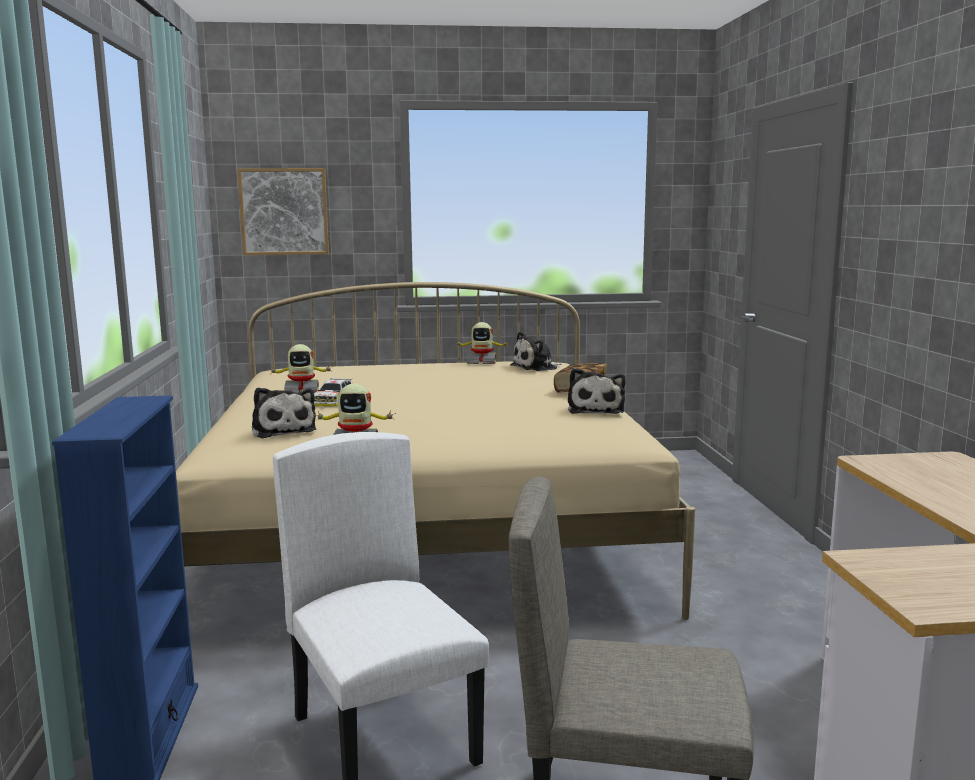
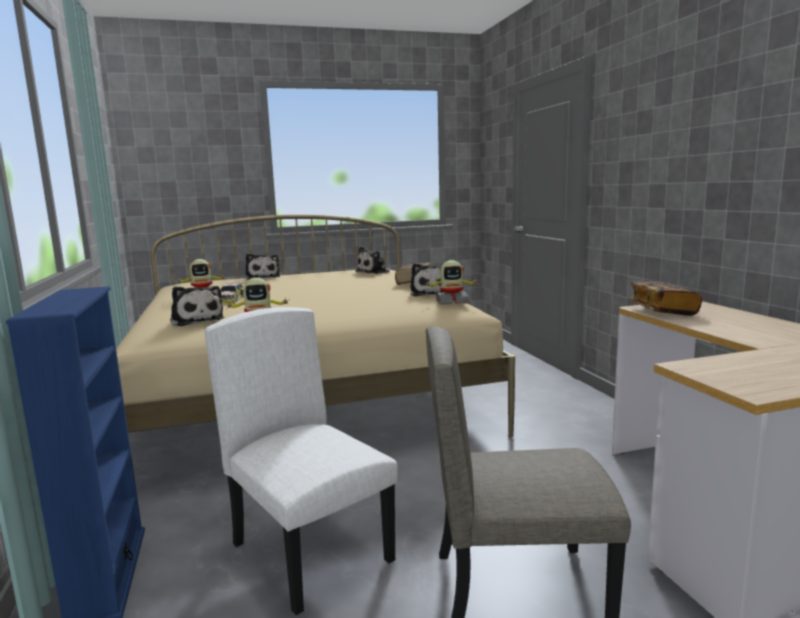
camera: 10 degrees left, 0 degrees up
picture [237,168,329,255] -> none
toy robot [456,322,509,364] -> toy robot moved to [425,260,478,304]
none -> plush toy [246,253,280,280]
none -> book [629,281,702,316]

